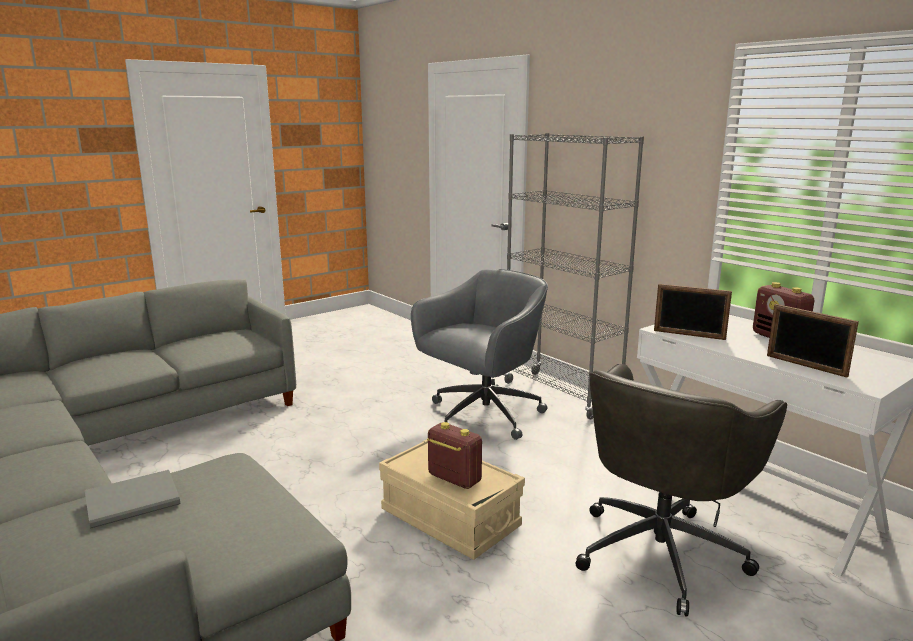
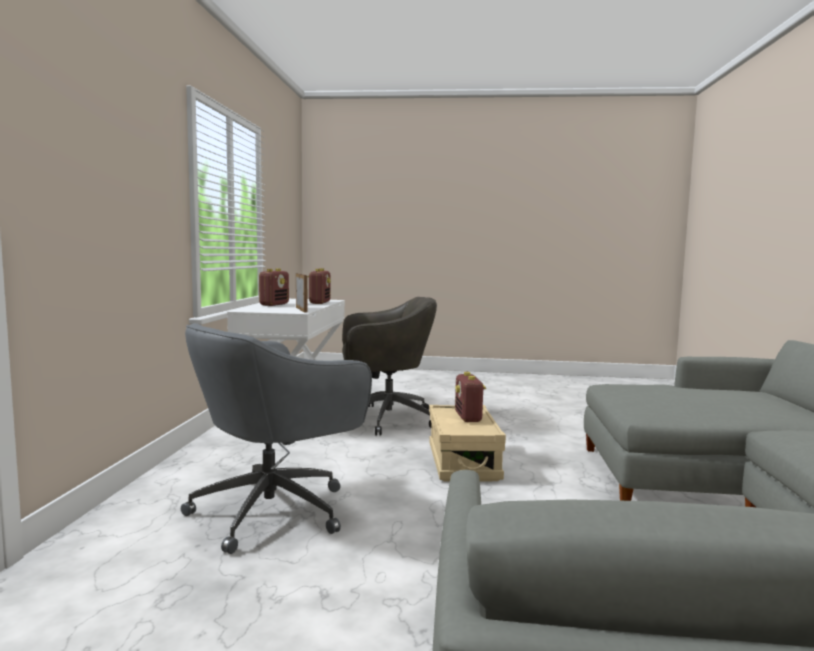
camera: 135 degrees left, 10 degrees down
grey book [85,470,180,529] -> none
grey office chair [411,269,548,440] -> grey office chair turned 45 degrees counterclockwise [181,323,372,554]
grey bookcase [504,133,644,419] -> none
picture frame [767,304,859,378] -> radio [307,268,331,304]

